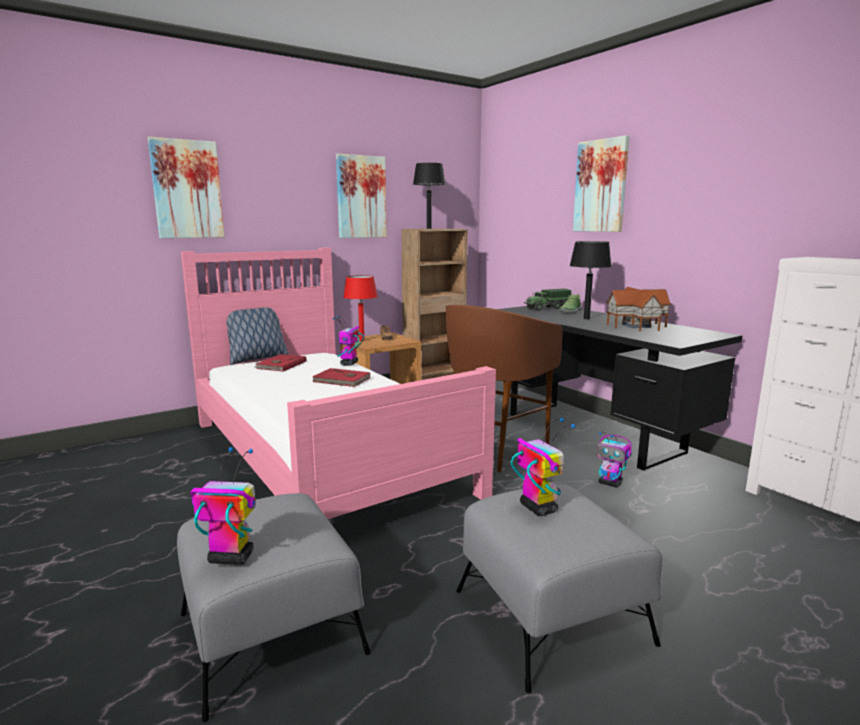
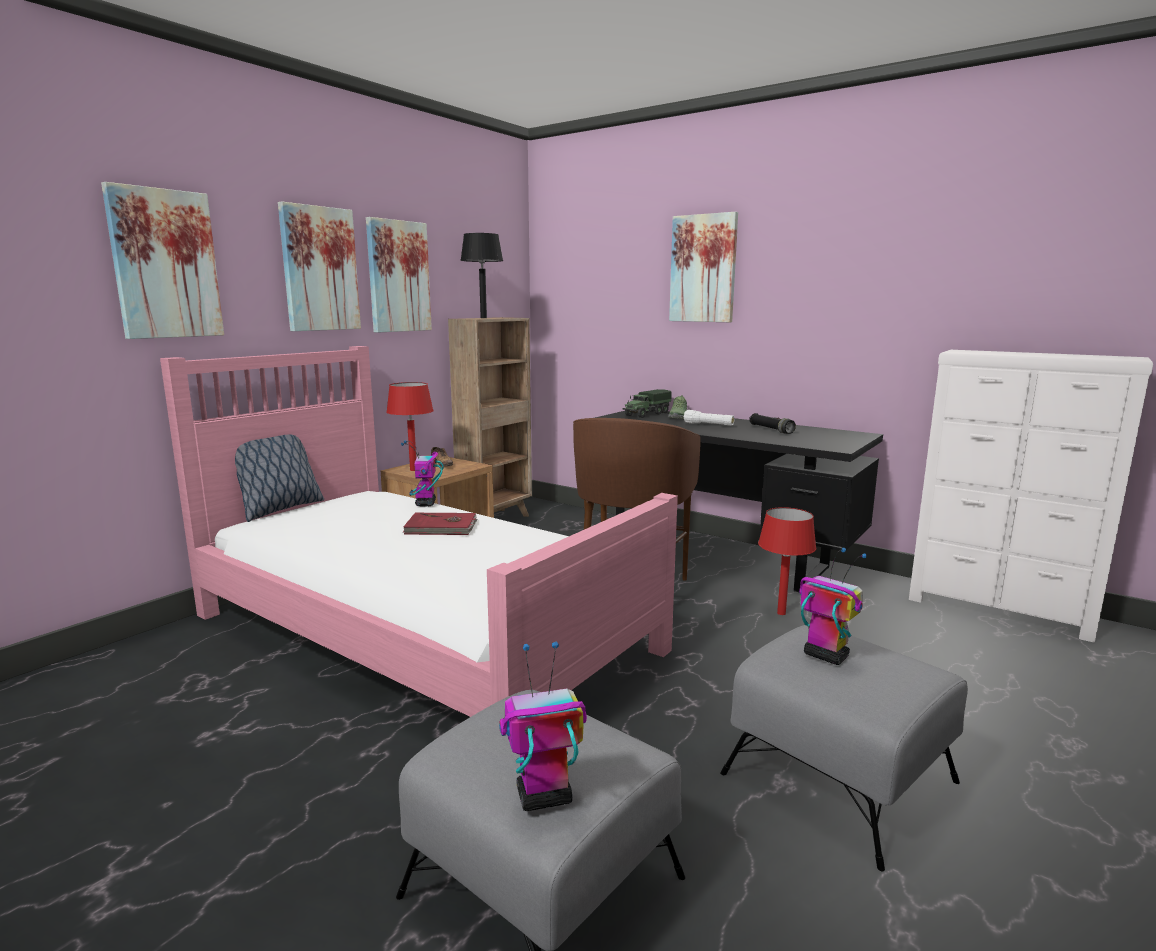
camera: 20 degrees left, 0 degrees up
red book [255,354,307,371] -> none
black table lamp [570,241,612,319] -> white flashlight [684,410,734,426]
toy robot [597,432,632,488] -> red table lamp [758,507,816,615]
toy house [607,287,671,331] -> black flashlight [749,413,796,434]
none -> picture [278,202,361,331]

